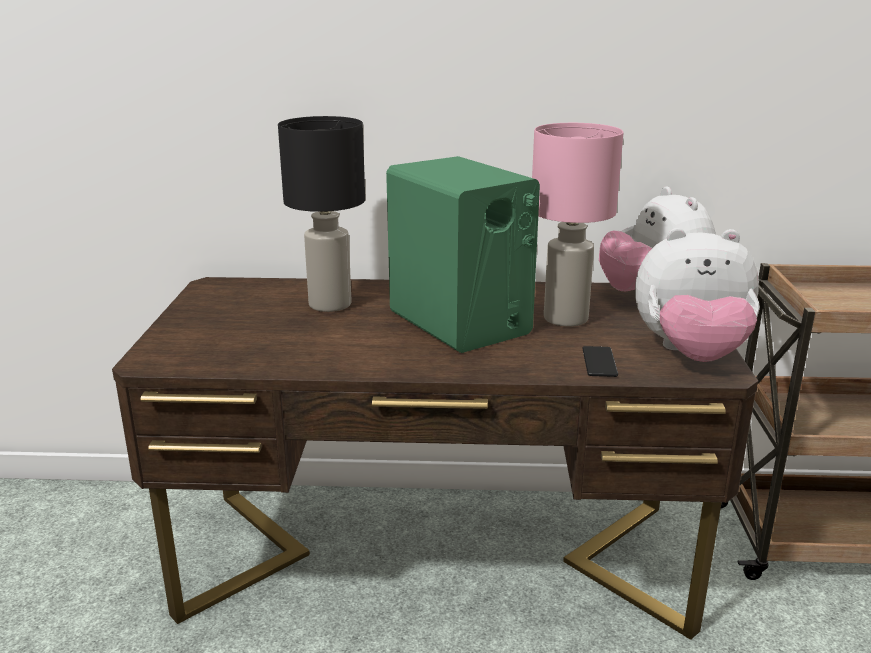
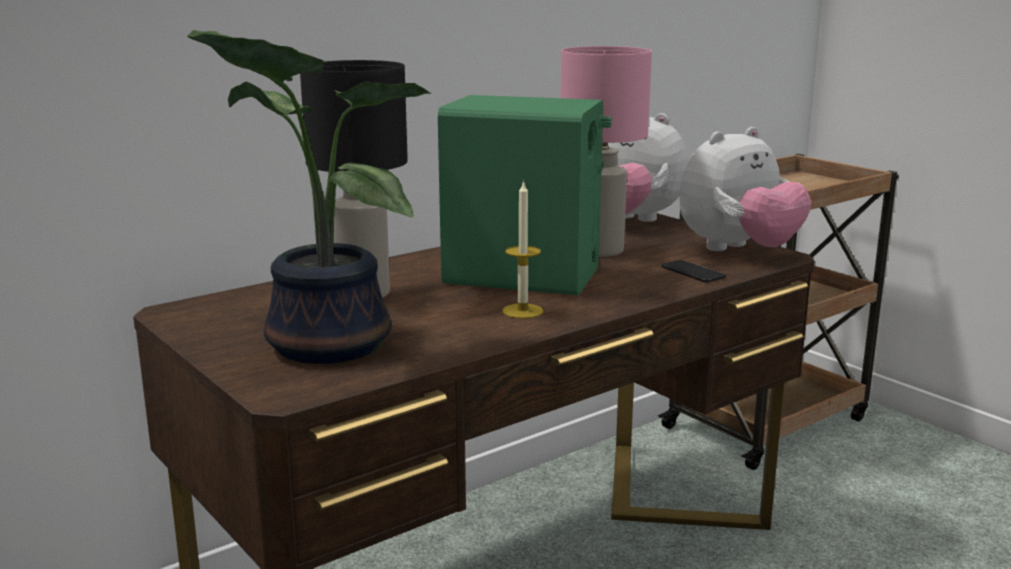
camera: 40 degrees left, 5 degrees down
none -> potted plant [187,30,431,364]
none -> candle [502,180,543,319]

